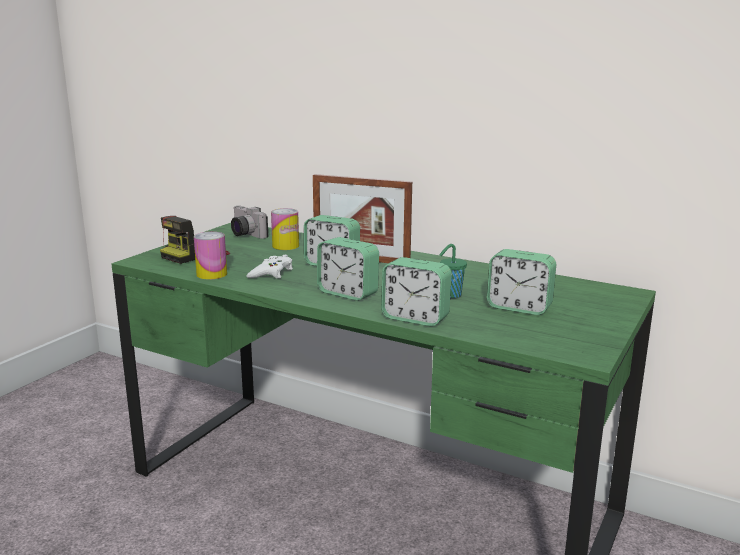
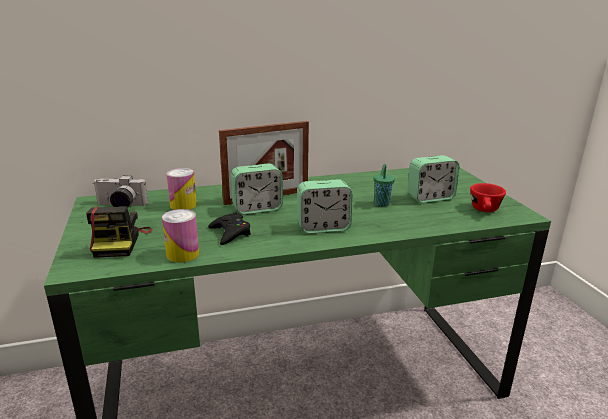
camera: 45 degrees left, 5 degrees up
white game controller [246,255,293,278] -> black game controller [208,212,251,245]
alarm clock [381,257,452,326] -> none
none -> red cup [470,183,506,212]

